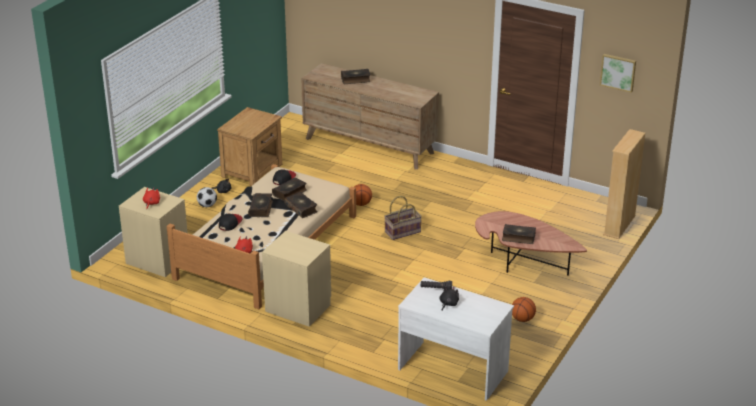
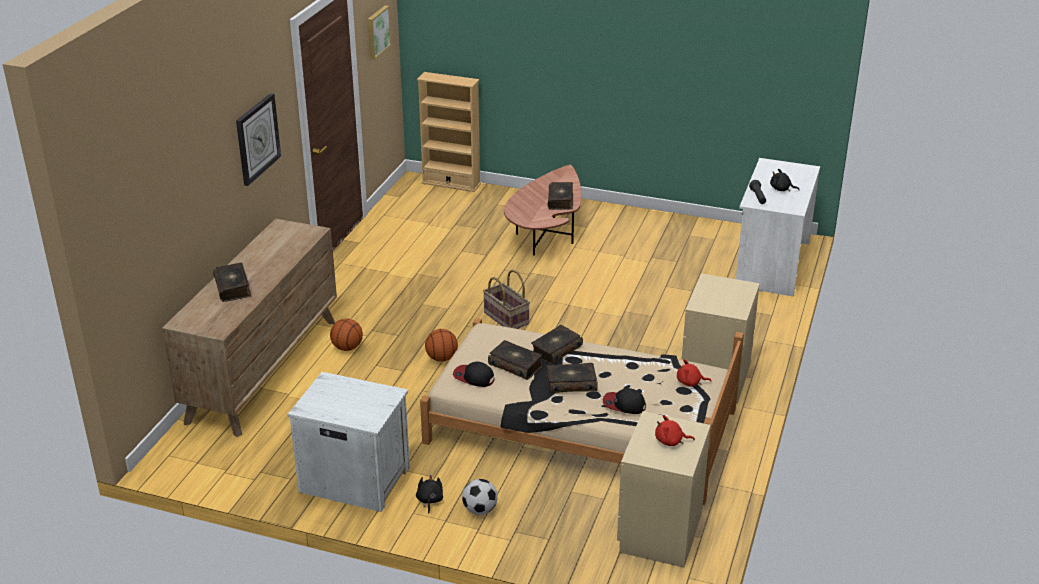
camera: 100 degrees left, 0 degrees up
brown nightstand [217,107,282,186] -> white nightstand [288,372,410,512]
basketball [512,297,536,322] -> basketball moved to [330,319,363,351]
none -> wall clock [236,93,281,186]

